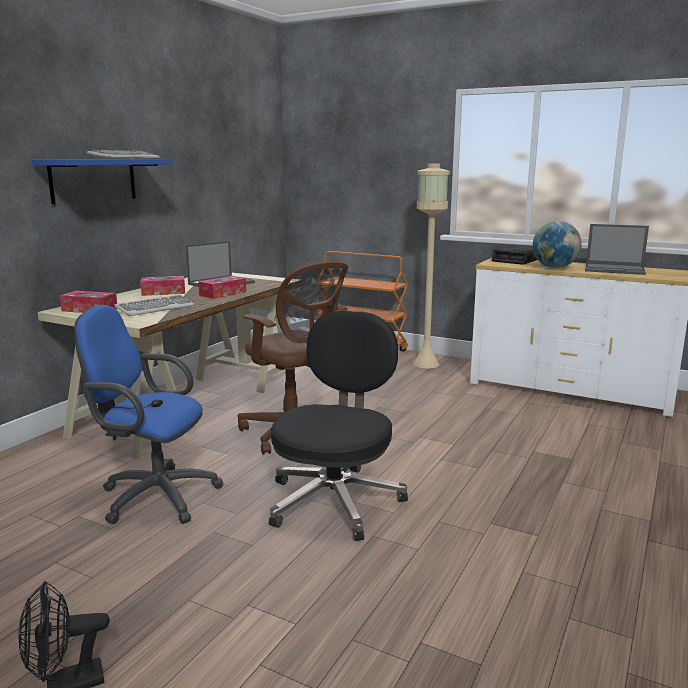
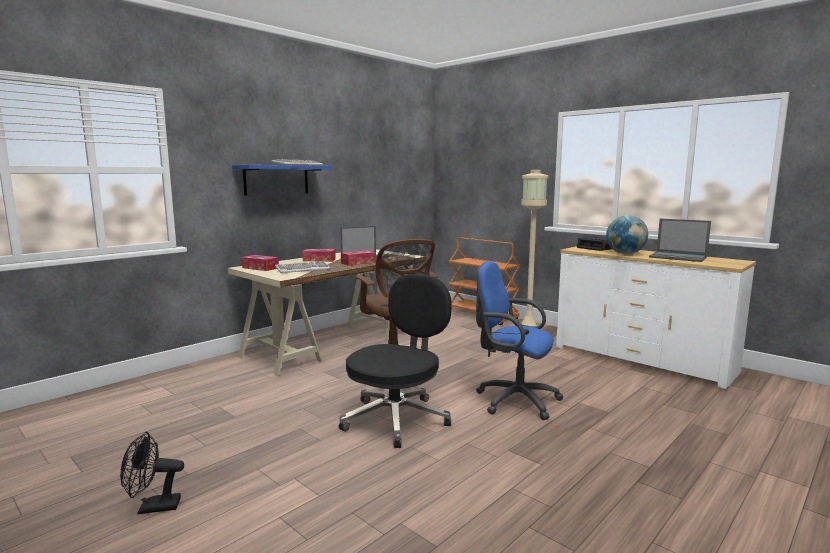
camera: 15 degrees right, 5 degrees down
blue office chair [74,305,223,524] -> blue office chair moved to [476,261,564,420]

